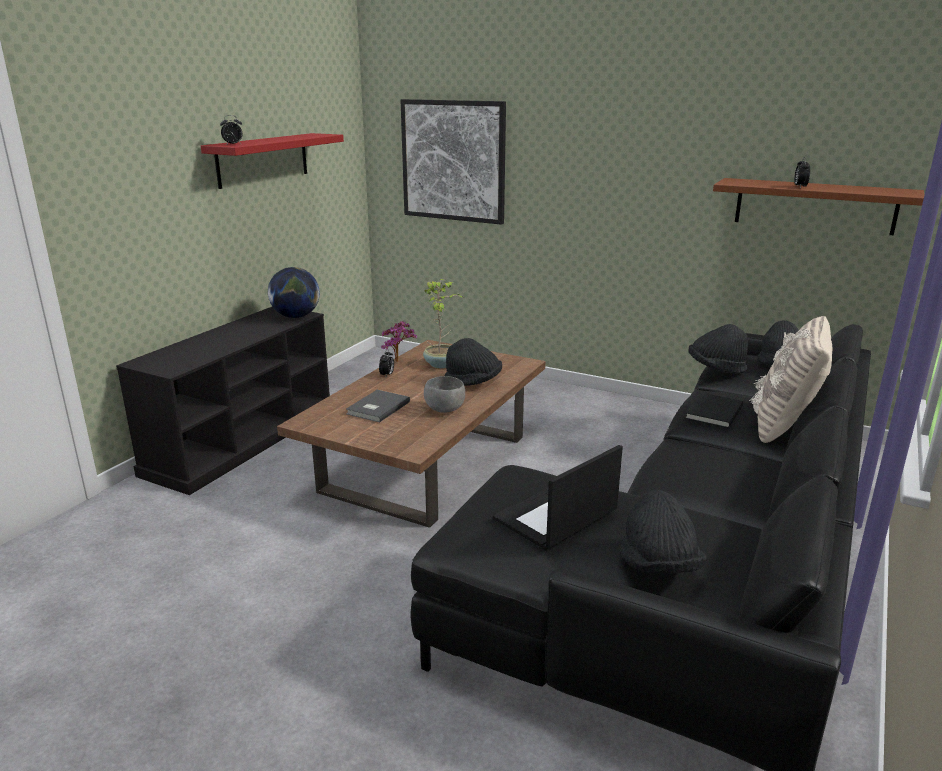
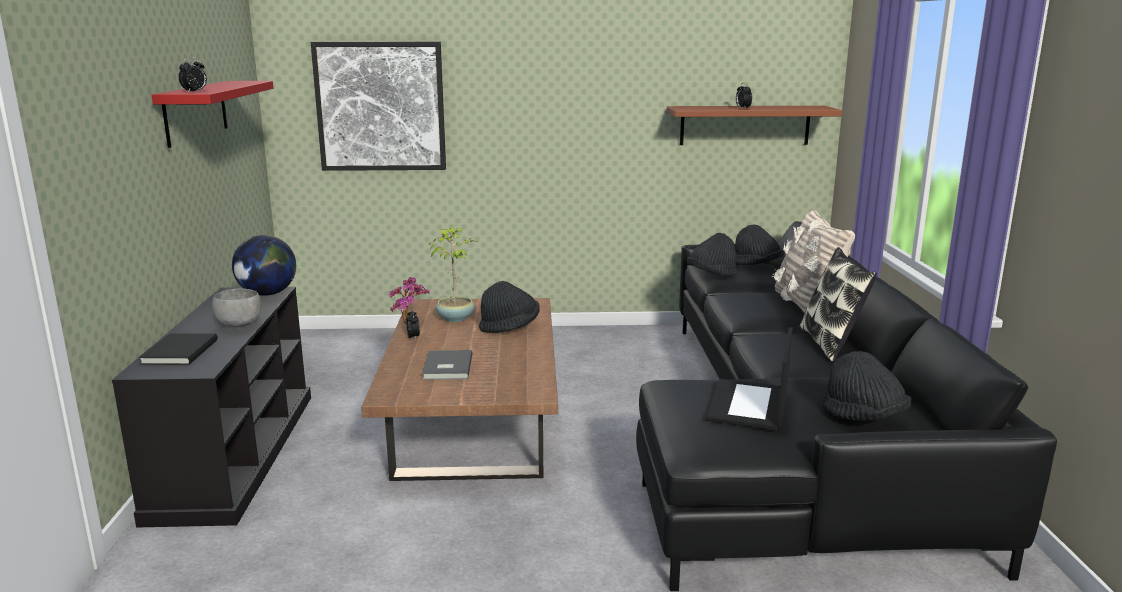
camera: 30 degrees left, 5 degrees down
grey bowl [424,376,465,413] -> grey bowl moved to [212,288,261,327]
black book [685,393,743,428] -> black book moved to [138,333,218,365]
none -> pillow [799,247,877,362]

